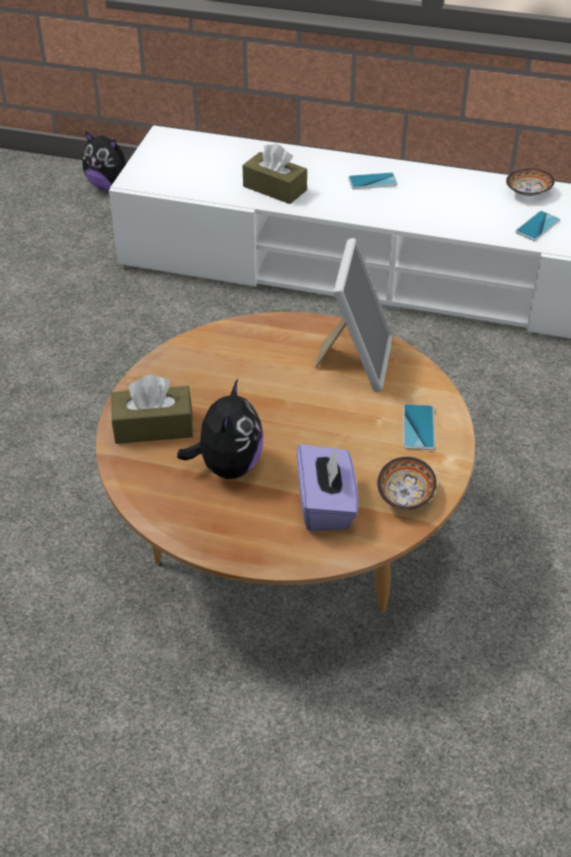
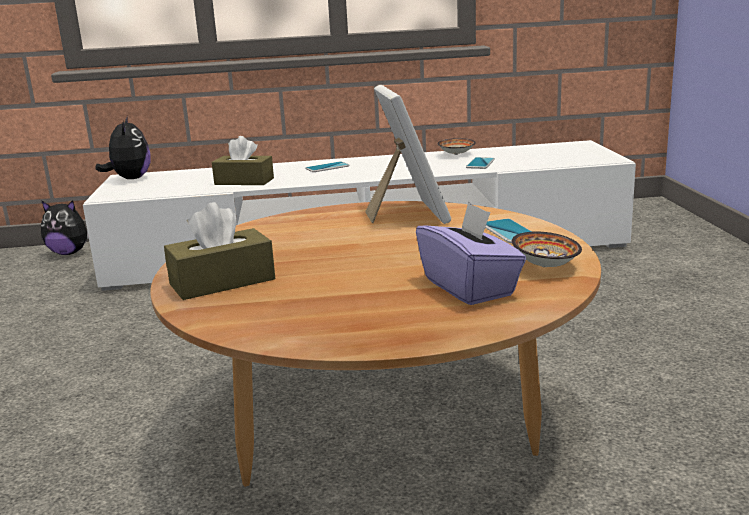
camera: 20 degrees left, 25 degrees down
plush toy [177,379,263,479] -> plush toy moved to [95,115,151,179]

